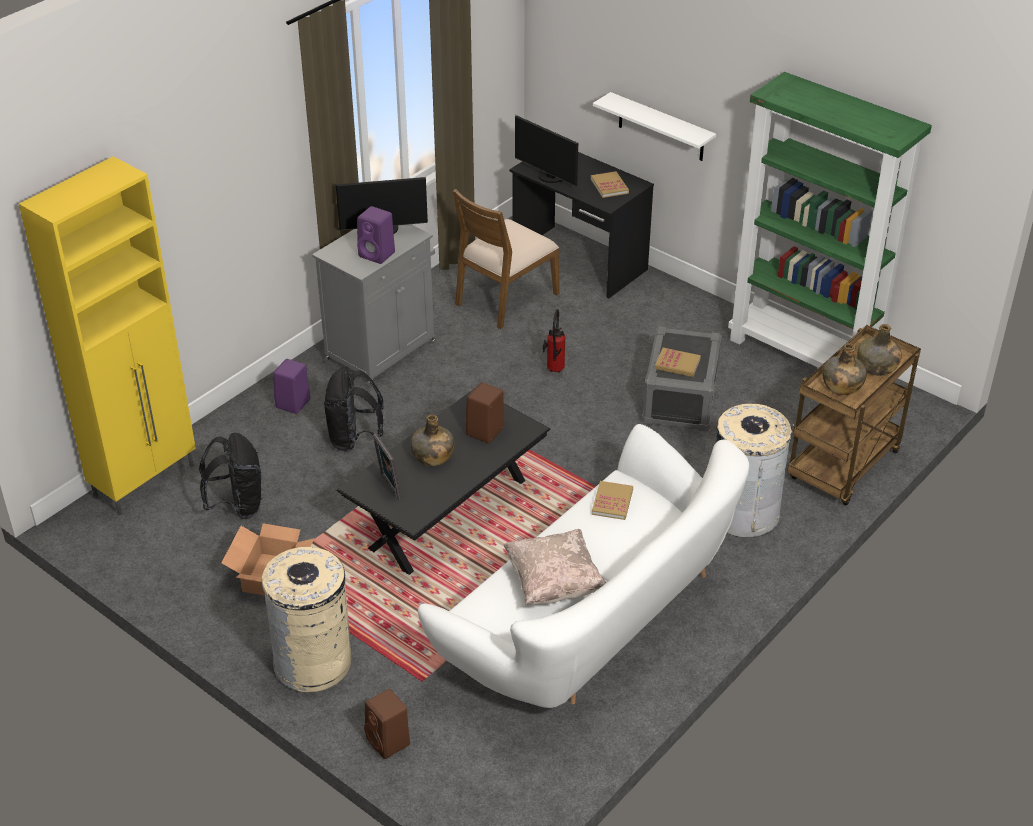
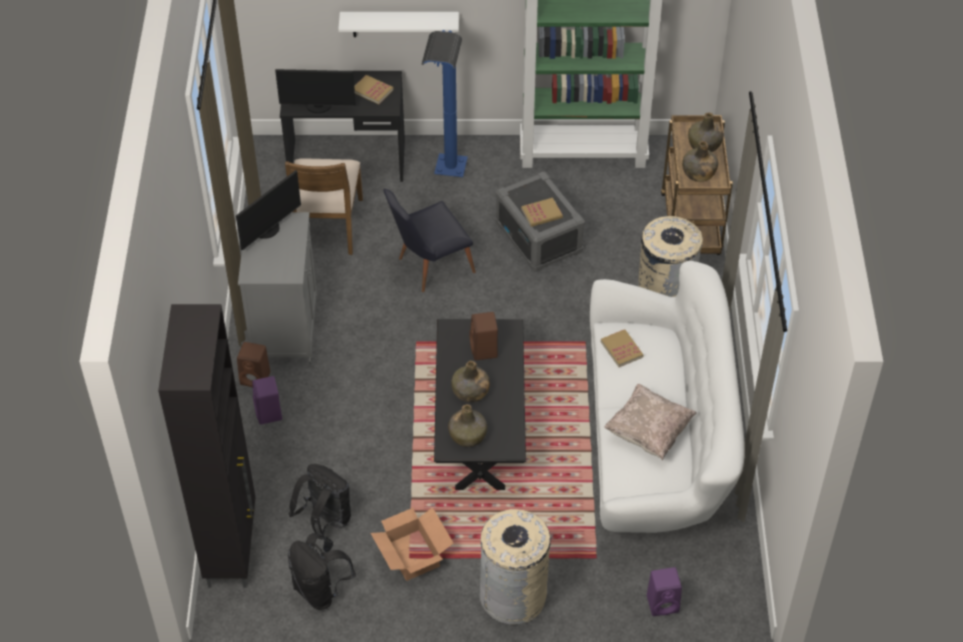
camera: 40 degrees left, 10 degrees up
yellow cabinet [19,156,196,516] -> black cabinet [158,304,255,588]
black backpack [324,368,384,452] -> black backpack moved to [288,533,356,610]
purple speaker [357,206,395,264] -> purple speaker moved to [647,567,682,616]
brown speaker [364,689,410,759] -> brown speaker moved to [237,342,270,387]
picture frame [373,433,401,500] -> green bottle [448,404,487,447]
fire extinguisher [543,309,565,373] -> black chair [383,189,476,292]
none -> blue floor lamp [421,30,468,177]

